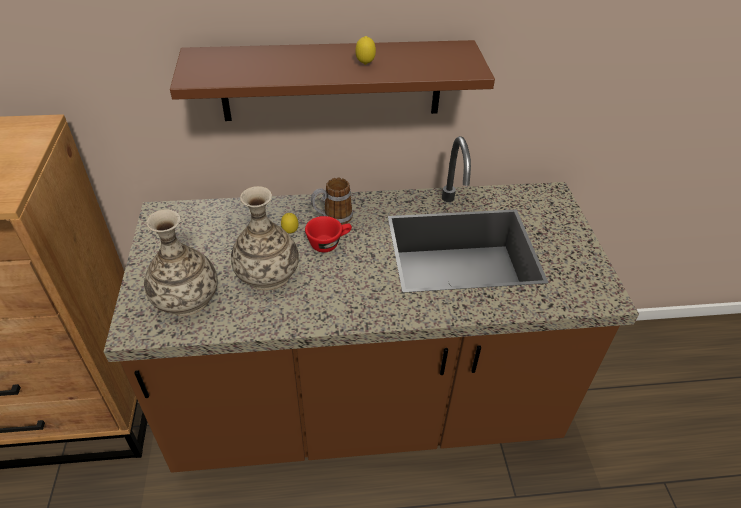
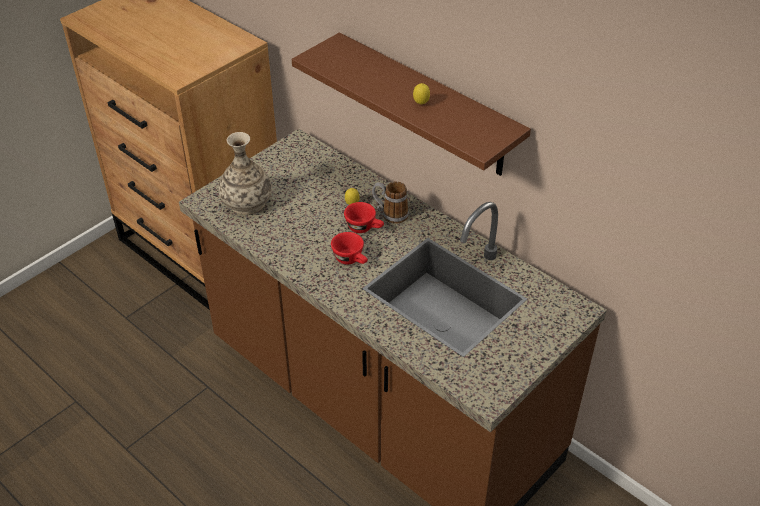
camera: 50 degrees right, 0 degrees up
vase [231,186,299,290] -> none
none -> red cup [331,232,368,265]

